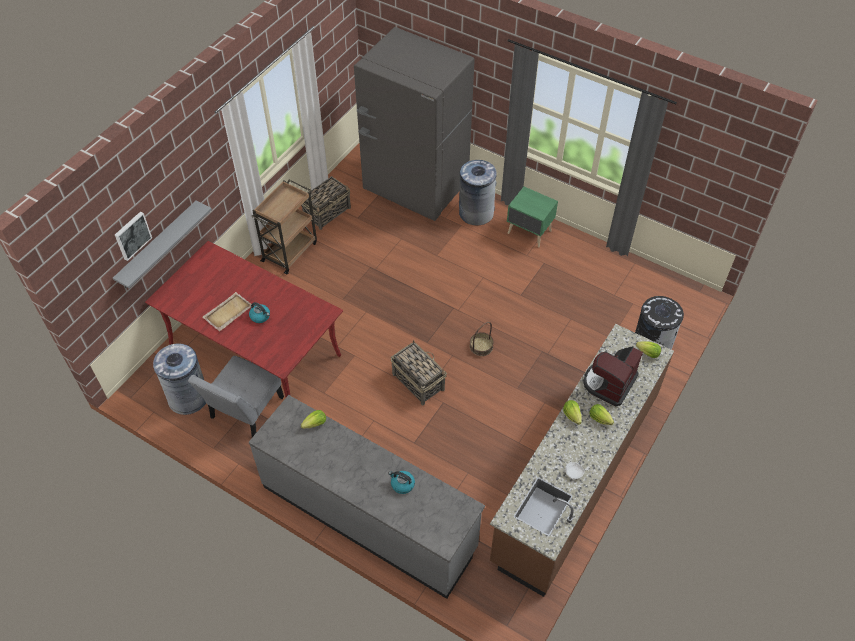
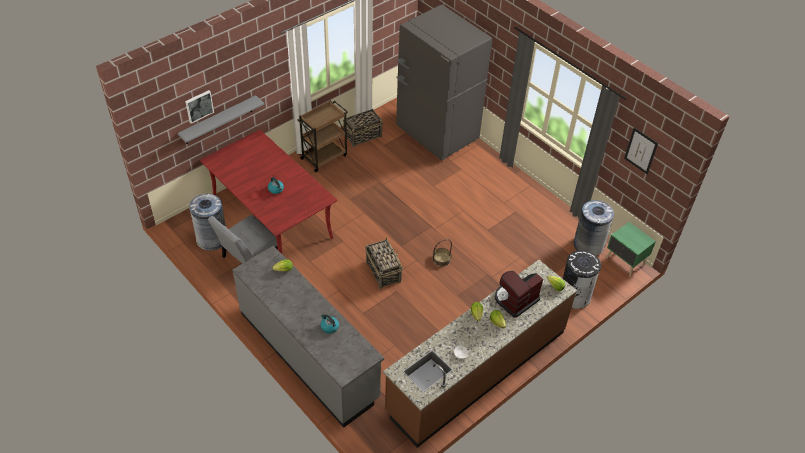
camera: 15 degrees right, 5 degrees down
beige tray [202,292,251,331] -> none
grey trash can [459,160,497,225] -> grey trash can moved to [574,200,614,256]
green nightstand [507,187,558,248] -> green nightstand moved to [606,222,656,277]
none -> picture [624,127,658,174]

